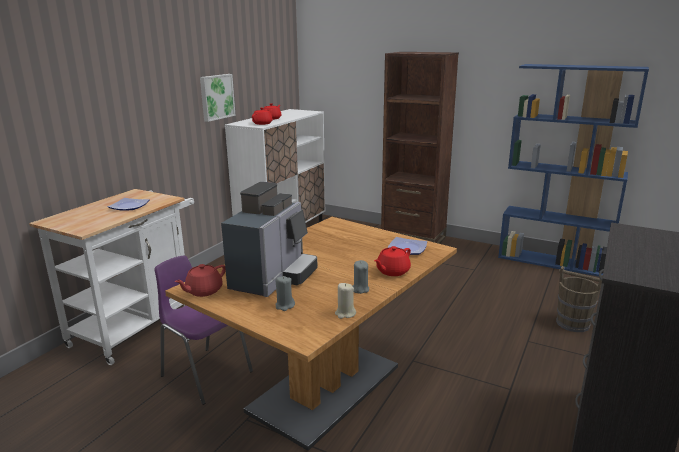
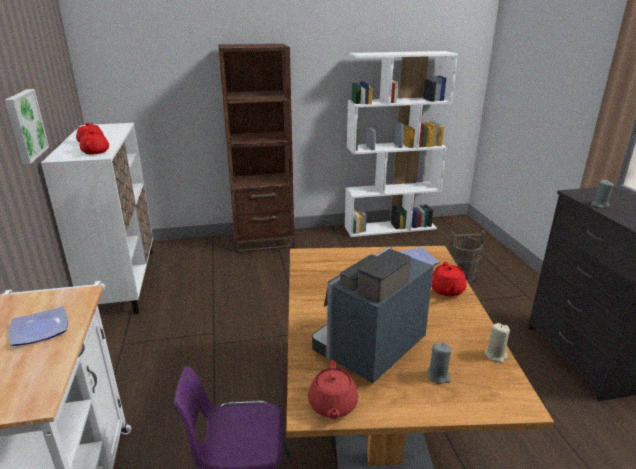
camera: 40 degrees left, 5 degrees up
coffee machine [221,182,317,297] -> coffee machine turned 120 degrees counterclockwise [312,247,434,383]
grey candle [352,260,369,294] -> grey candle moved to [591,180,614,208]
blue bookcase [498,64,649,277] -> white bookcase [345,51,458,237]

